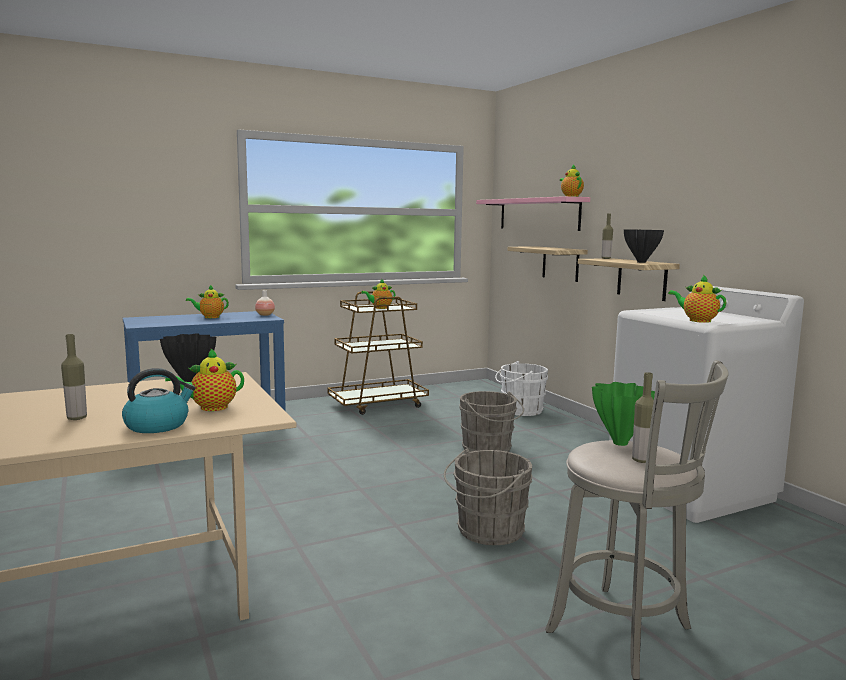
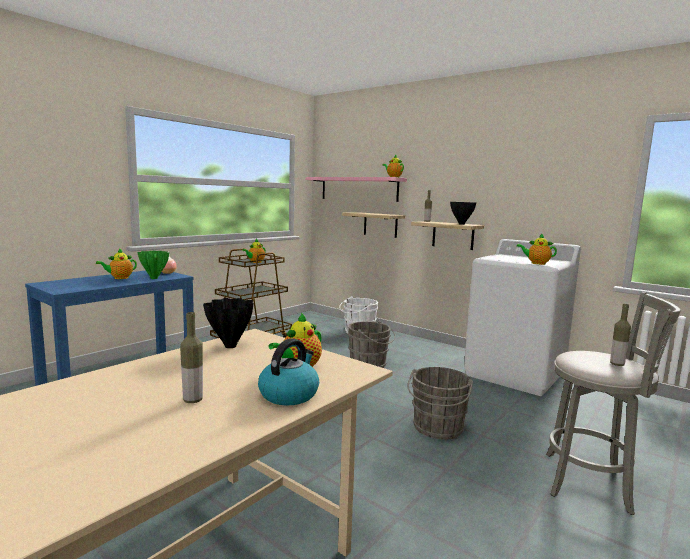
camera: 25 degrees left, 0 degrees up
green vase [592,382,655,446] -> green vase moved to [138,251,169,279]

